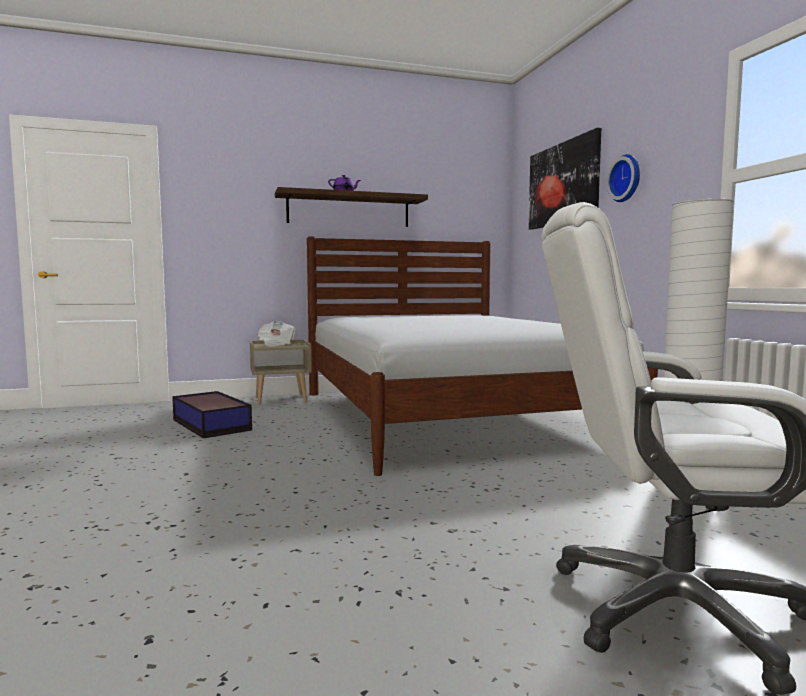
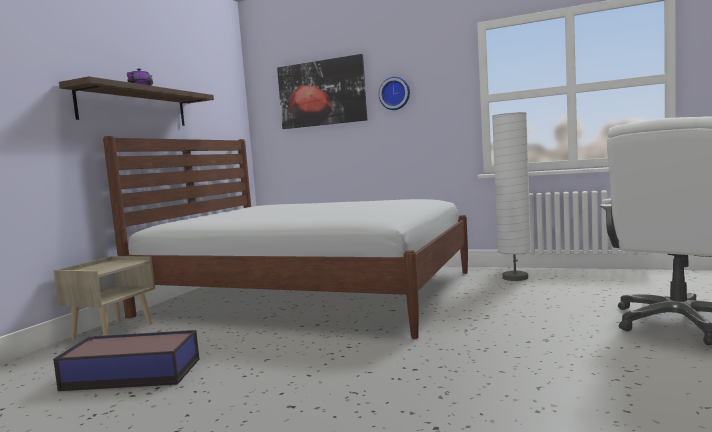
camera: 50 degrees left, 0 degrees up
newspaper [257,321,296,347] -> none

